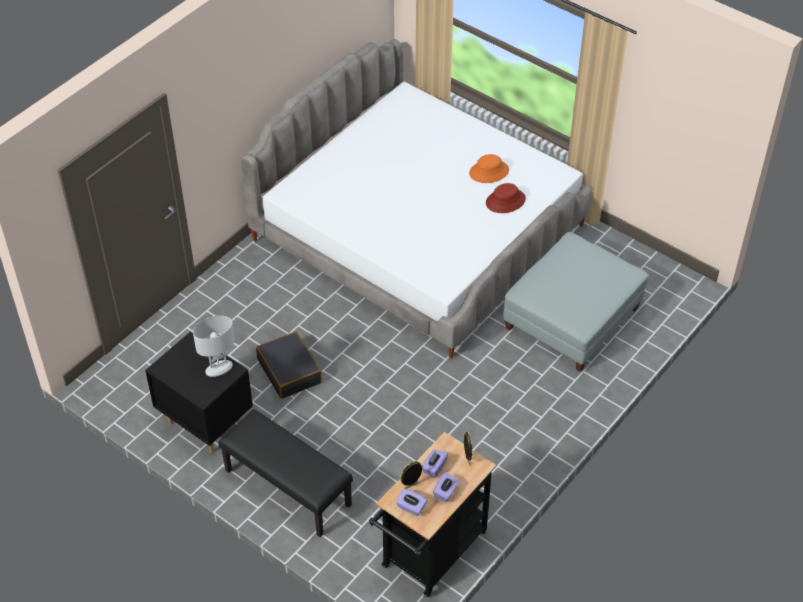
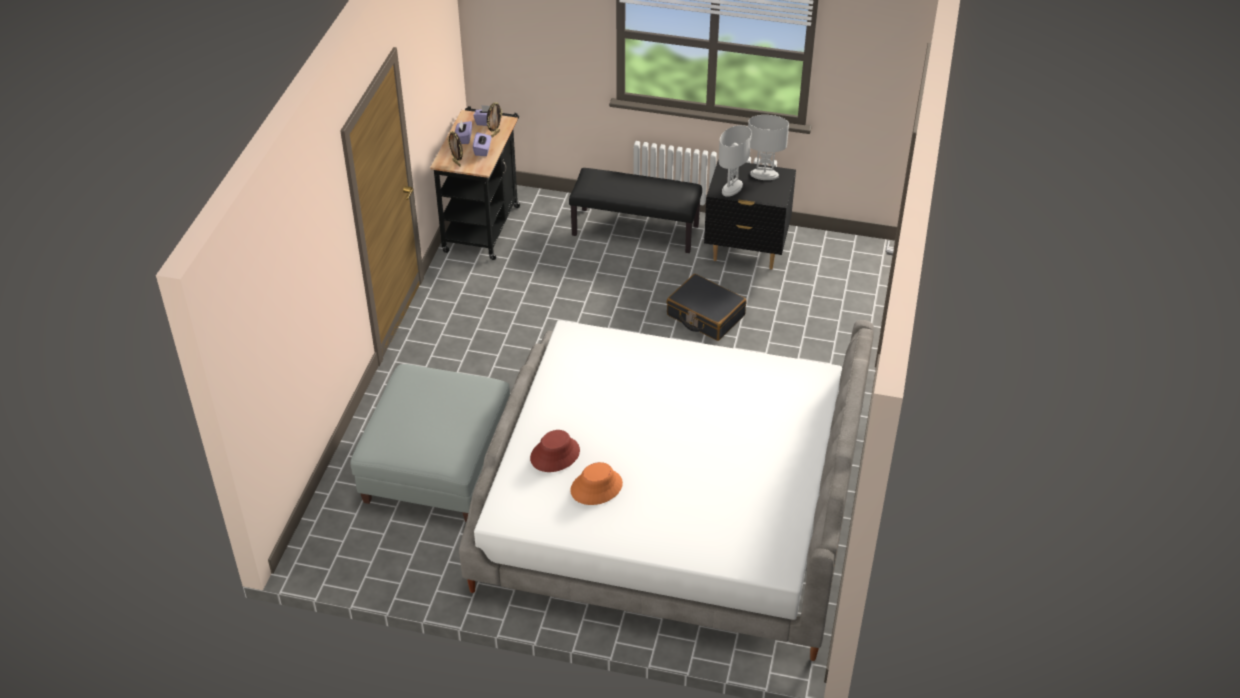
camera: 155 degrees right, 5 degrees down
none -> white table lamp [748,115,789,180]

